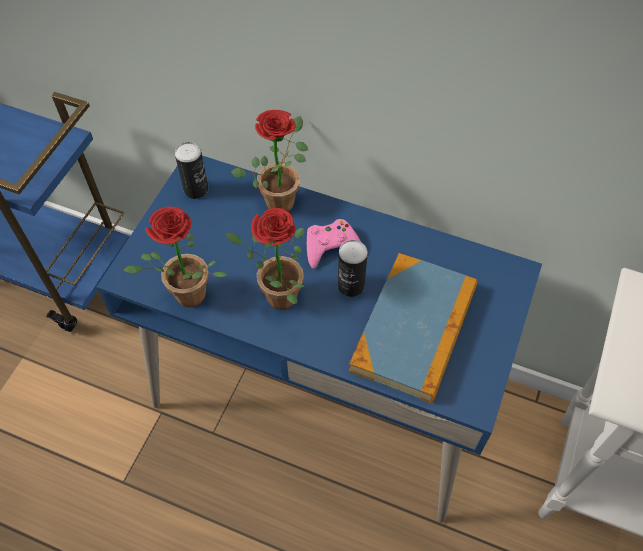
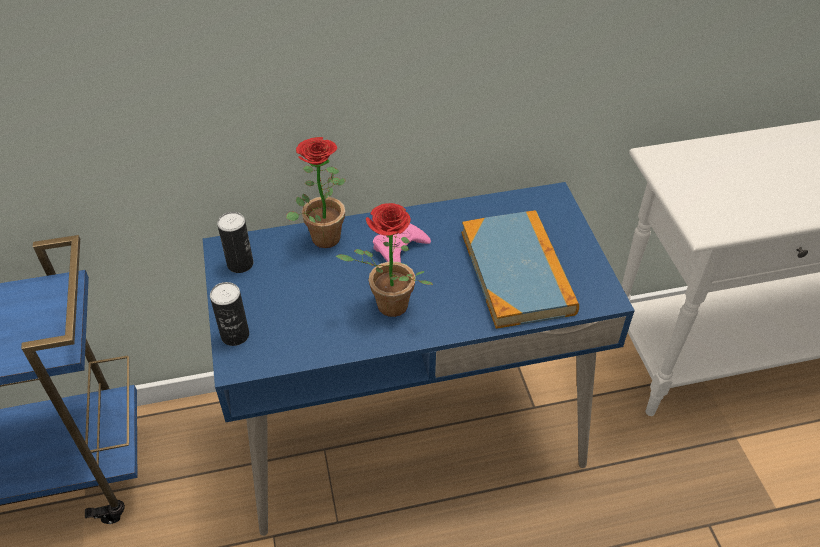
camera: 35 degrees left, 10 degrees down
potted plant [124,206,227,307] -> none
can [338,240,368,297] -> can moved to [210,282,249,346]

